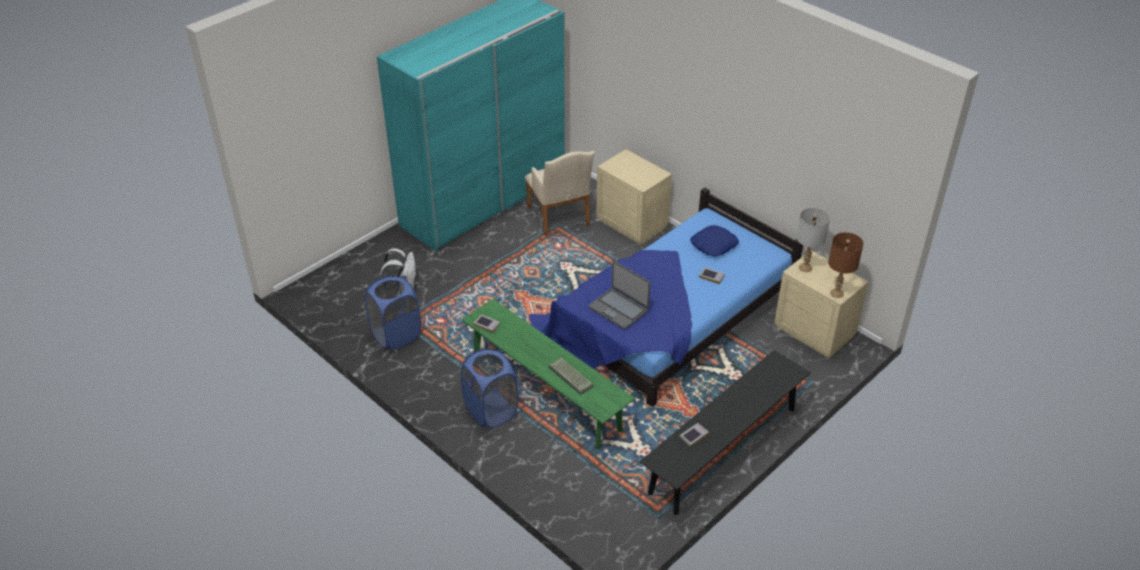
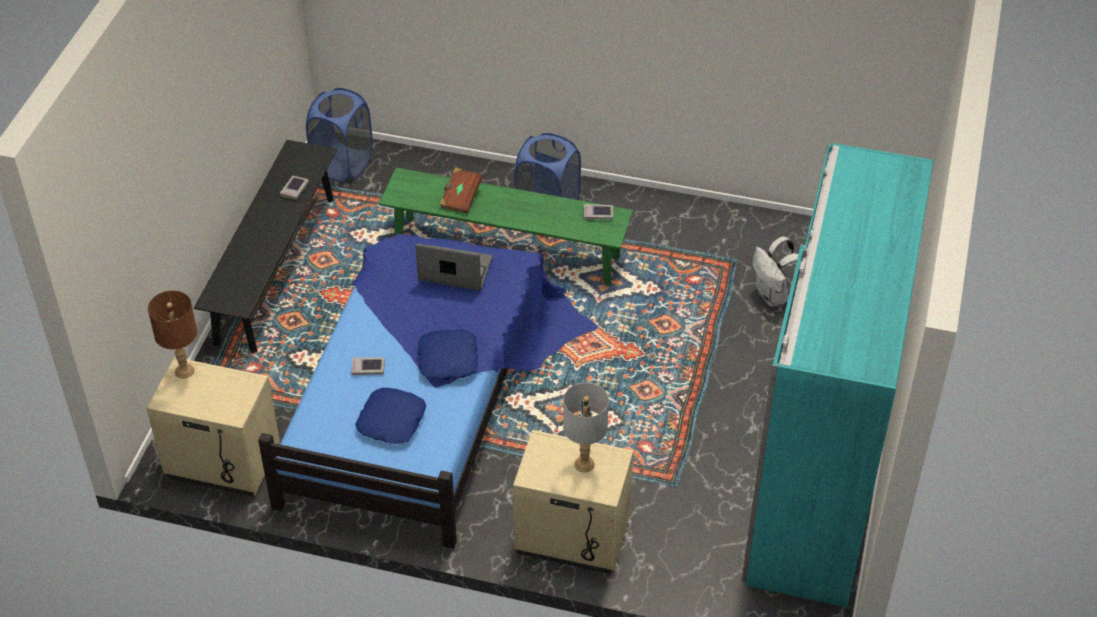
camera: 150 degrees right, 5 degrees up
blue laundry basket [365,276,421,350] -> blue laundry basket moved to [306,88,373,182]
beige armchair [525,151,595,236] -> none
keyboard [548,358,594,395] -> brown book [439,167,483,214]
grey table lamp [797,208,830,272] -> grey table lamp moved to [563,383,609,472]
none -> blue pillow [418,330,478,380]

